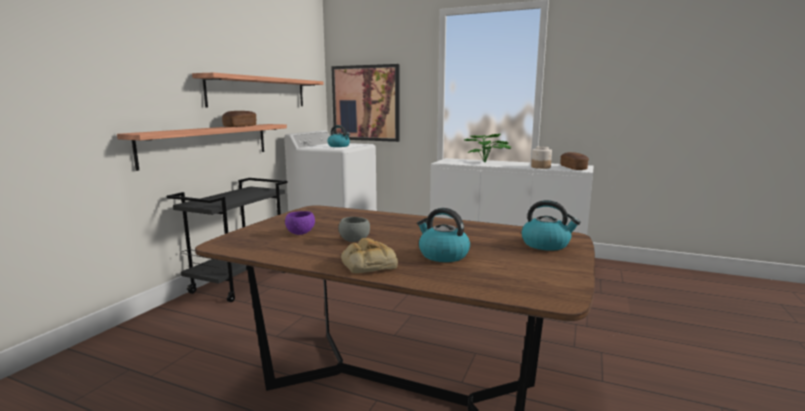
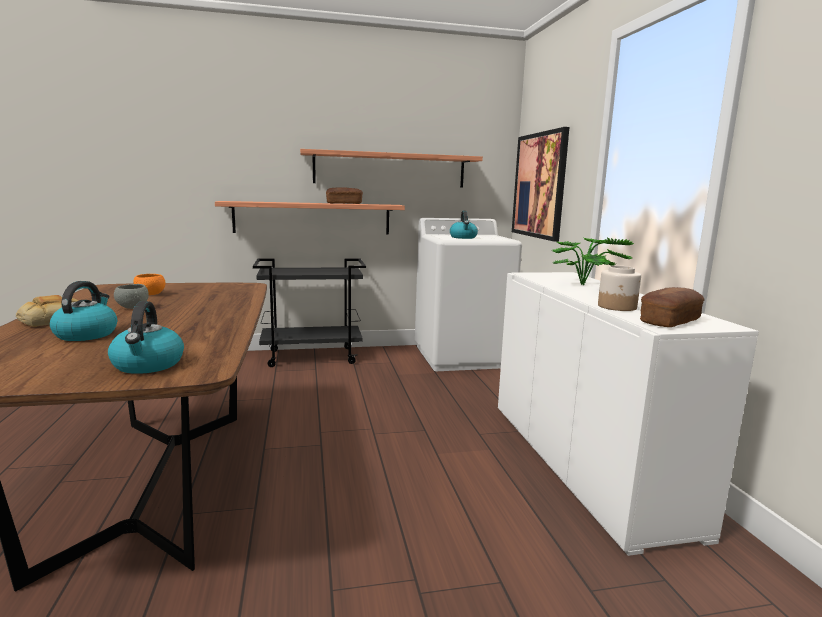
camera: 55 degrees right, 0 degrees up
purple bowl [285,211,315,235] -> orange bowl [133,274,165,295]

